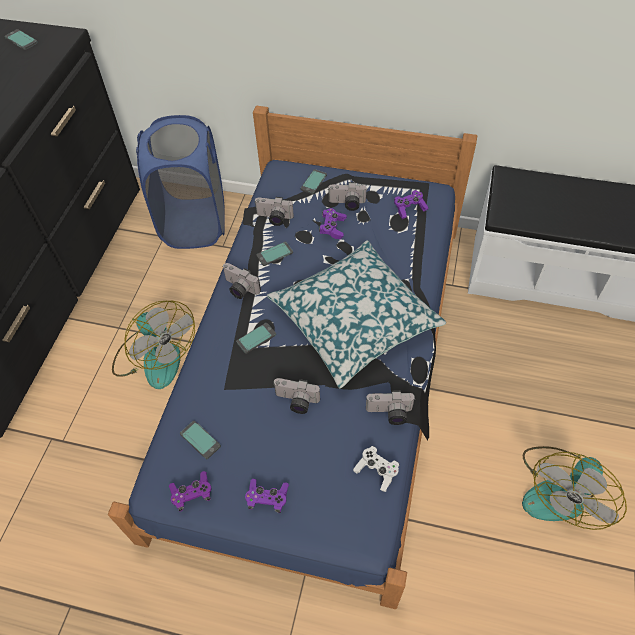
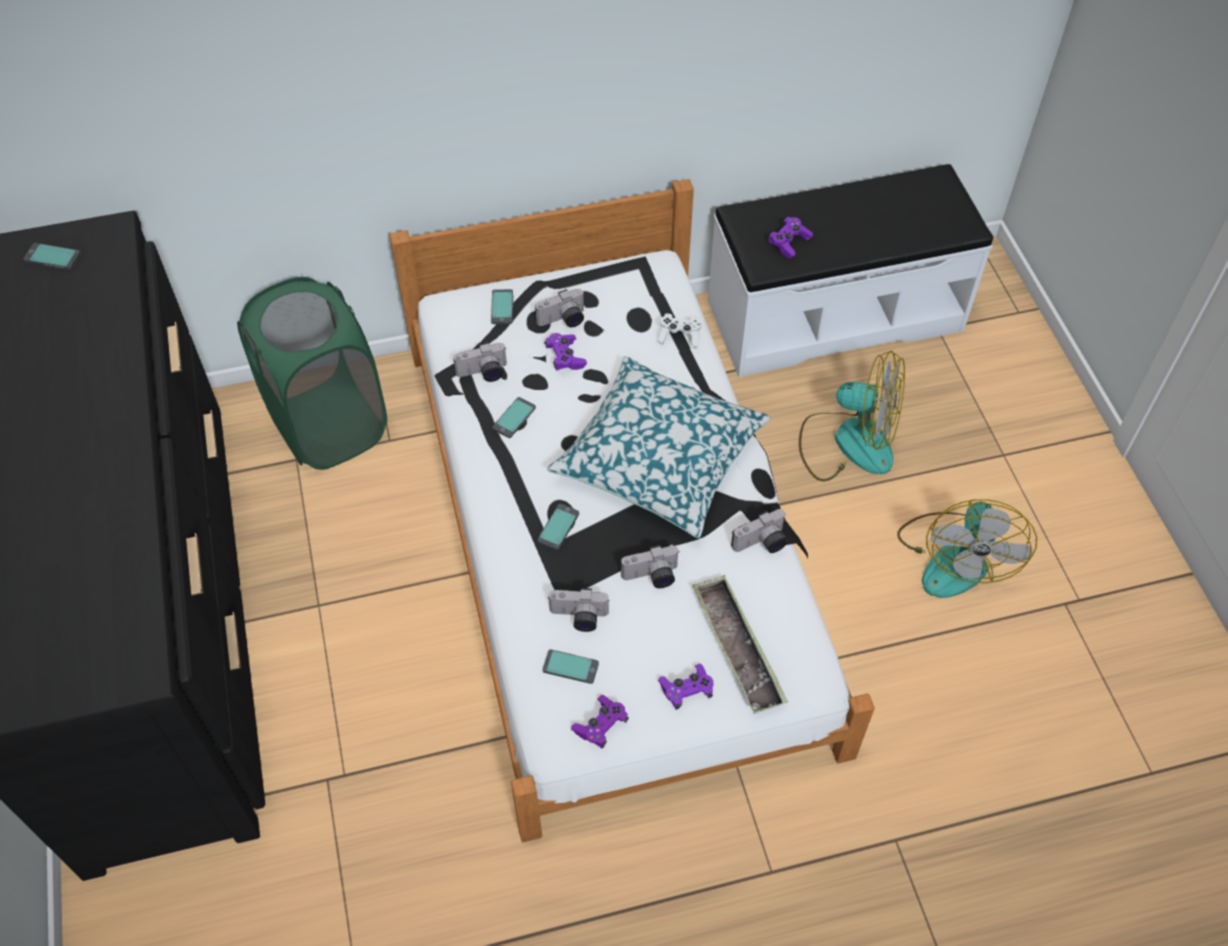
camera: 30 degrees left, 0 degrees up
blue bed [108,105,477,609] -> white bed [389,179,875,842]
fan [112,301,195,389] -> fan moved to [799,351,905,481]
blue laundry basket [136,115,225,249] -> green laundry basket [237,277,387,470]
camera [222,263,261,299] -> camera moved to [548,588,610,632]
white game controller [353,446,400,492] -> white game controller moved to [658,314,702,348]
purple game controller [394,190,428,219] -> purple game controller moved to [768,217,813,259]
none -> tray [692,575,788,714]

